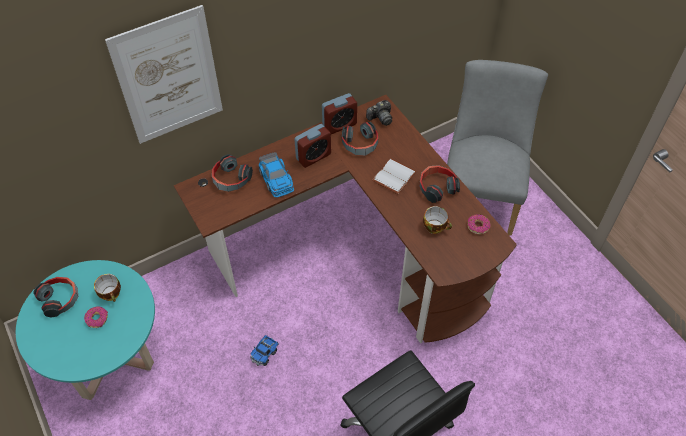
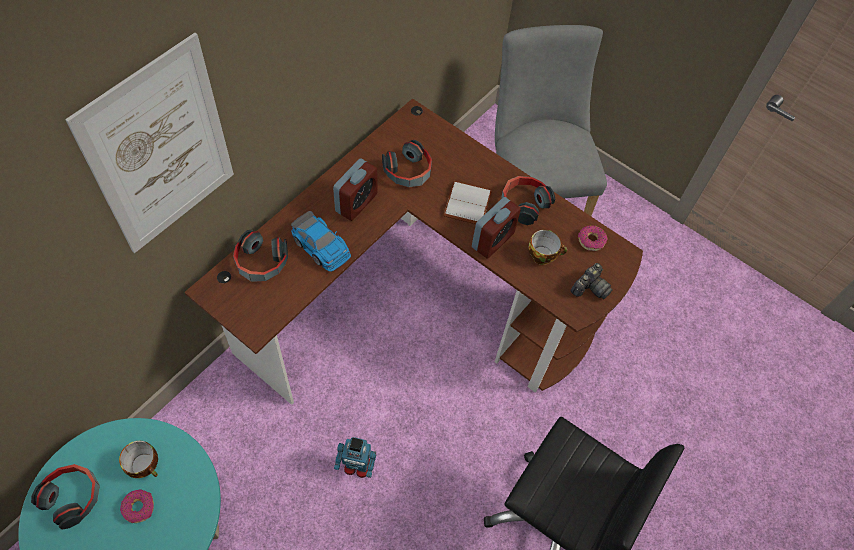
camera: 25 degrees left, 5 degrees up
toy truck [250,335,279,366] -> toy robot [334,437,376,478]
alarm clock [322,93,357,134] -> alarm clock moved to [472,197,521,259]
camera [366,101,392,126] -> camera moved to [570,263,613,299]

